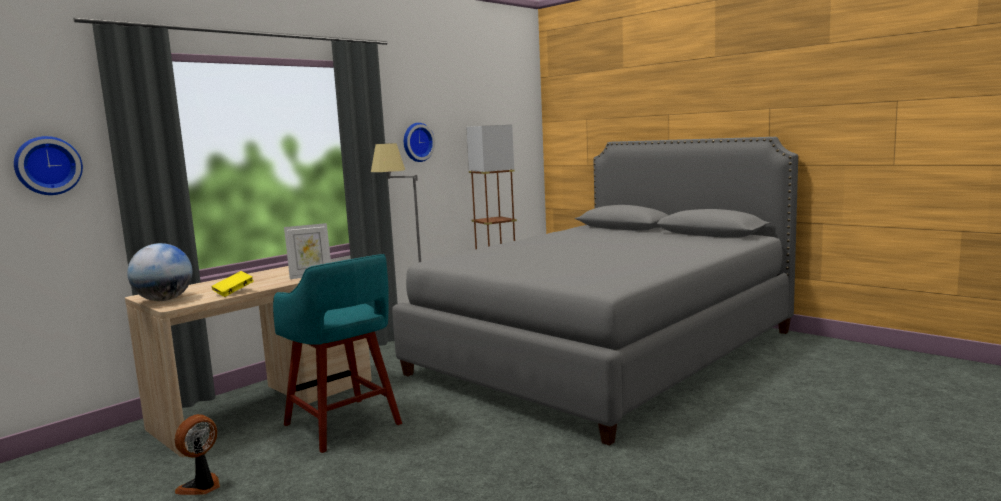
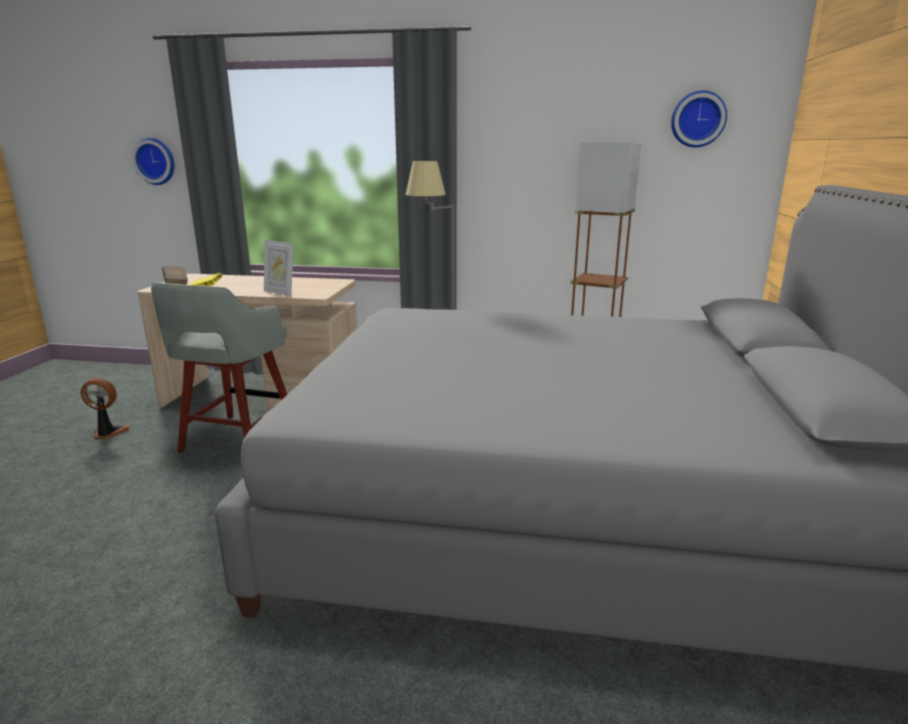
camera: 55 degrees right, 10 degrees up
globe [127,243,192,301] -> brown book [162,266,188,285]
turquoise stool [273,254,402,453] -> grey stool [151,282,287,453]
wall clock [404,123,435,162] -> wall clock moved to [671,90,727,147]

